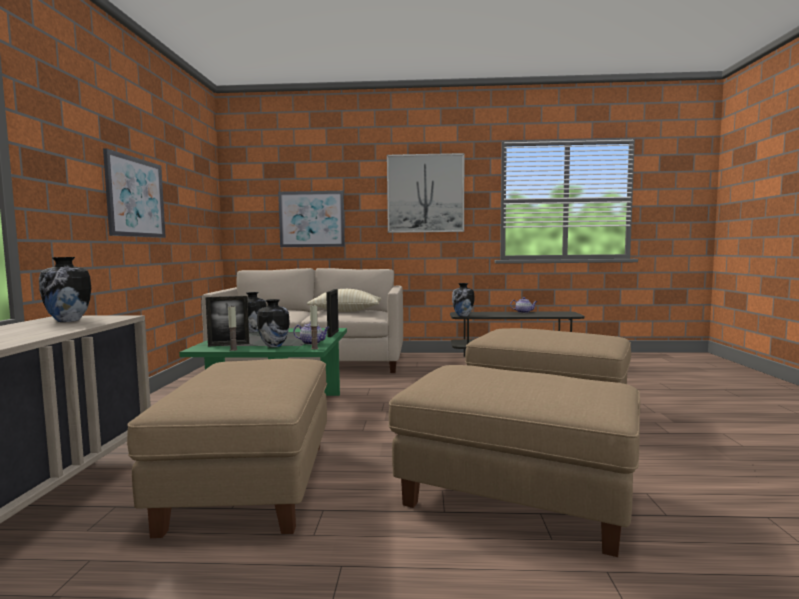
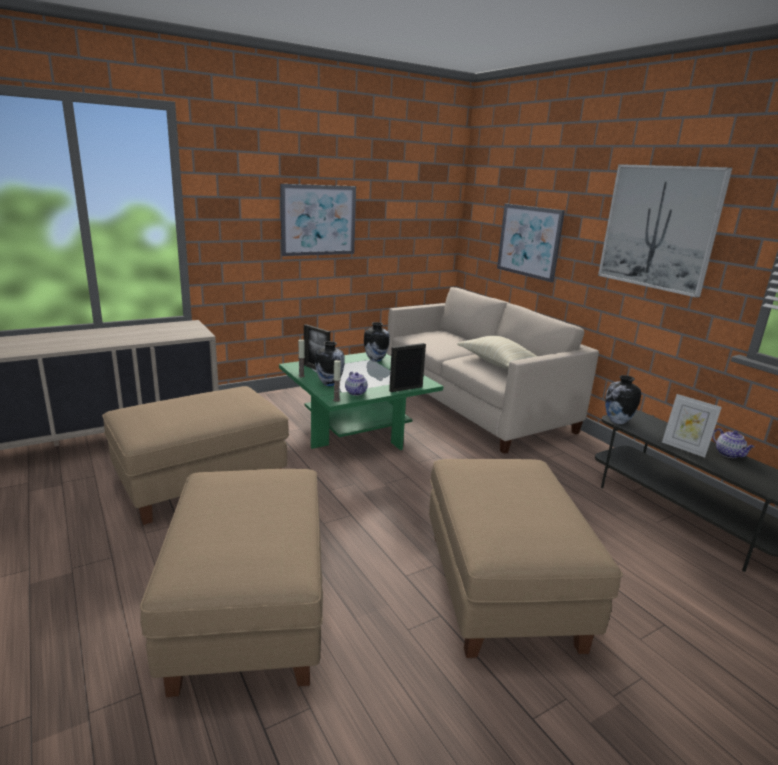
camera: 55 degrees right, 15 degrees up
vase [39,257,91,322] -> none
none -> picture frame [662,394,722,458]

